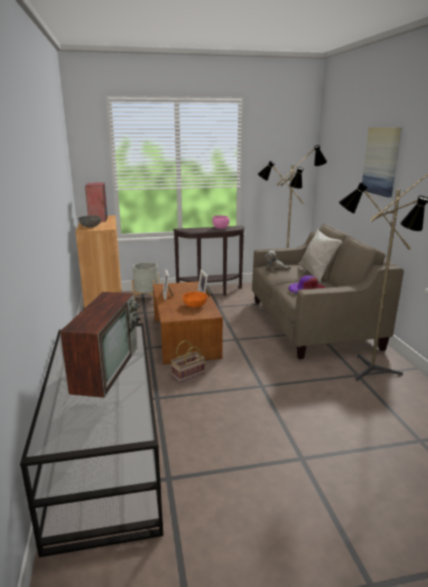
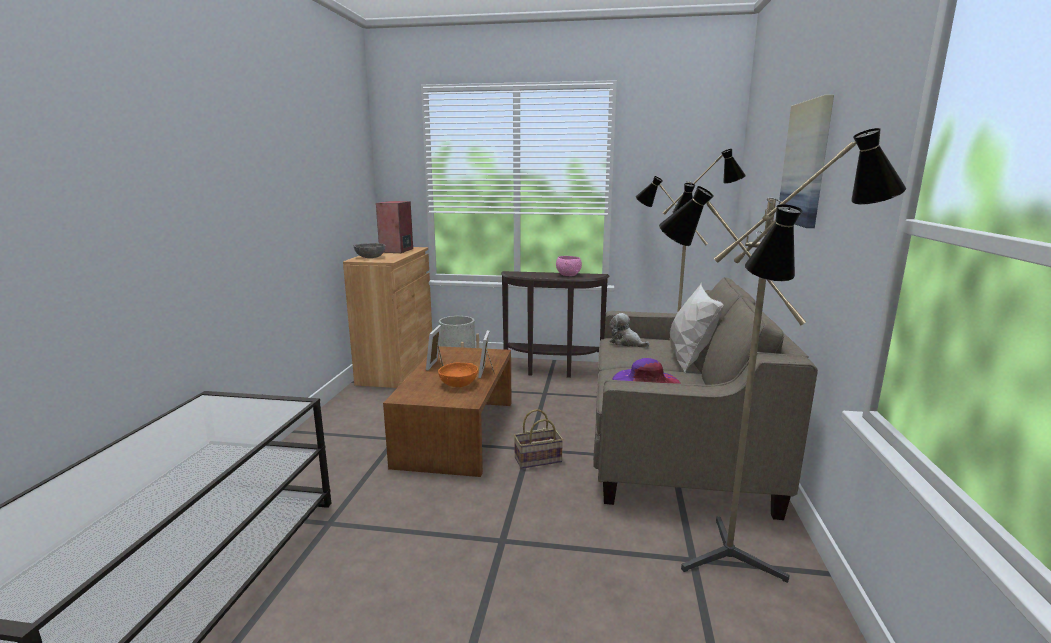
camera: 20 degrees right, 5 degrees down
television [60,292,141,398] -> none
basket [171,340,205,382] -> basket moved to [514,409,563,469]

